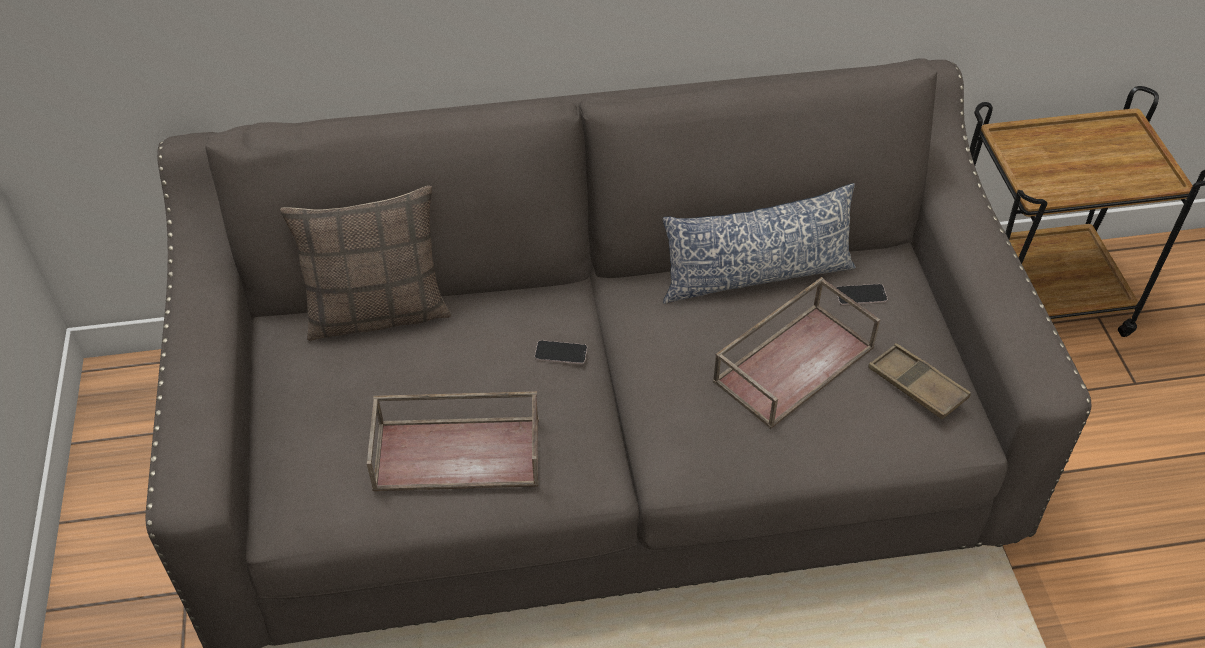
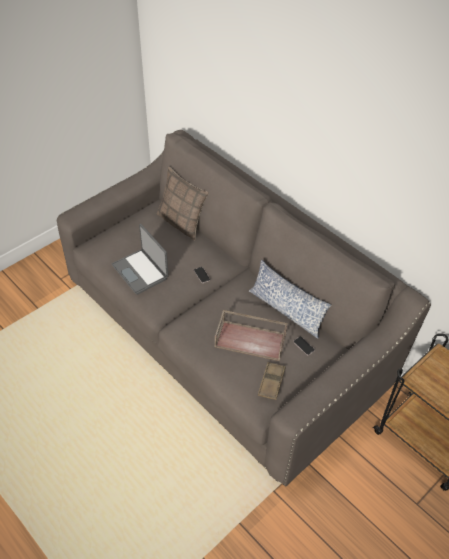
camera: 55 degrees right, 0 degrees up
brown tray [367,391,539,491] -> laptop [112,224,168,295]

